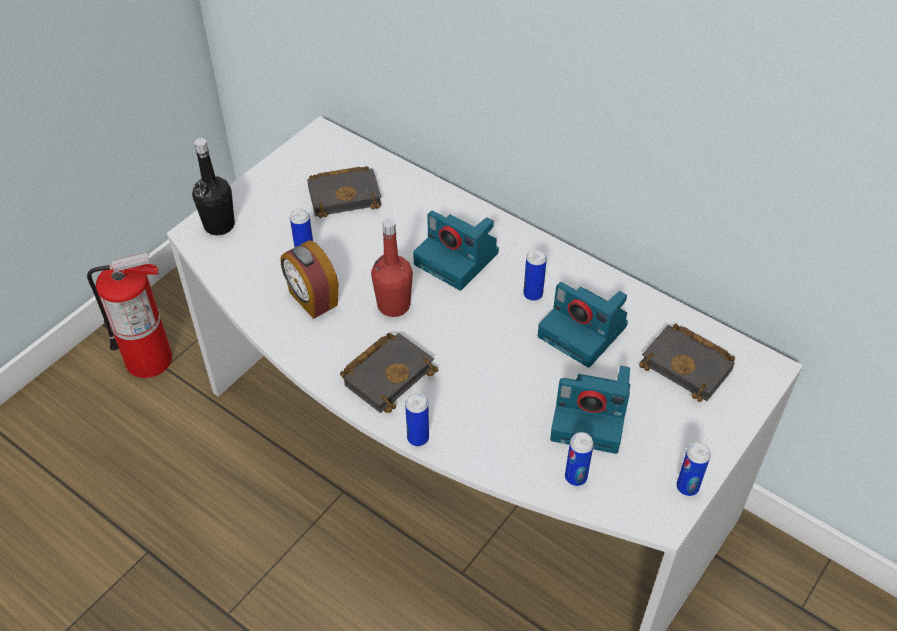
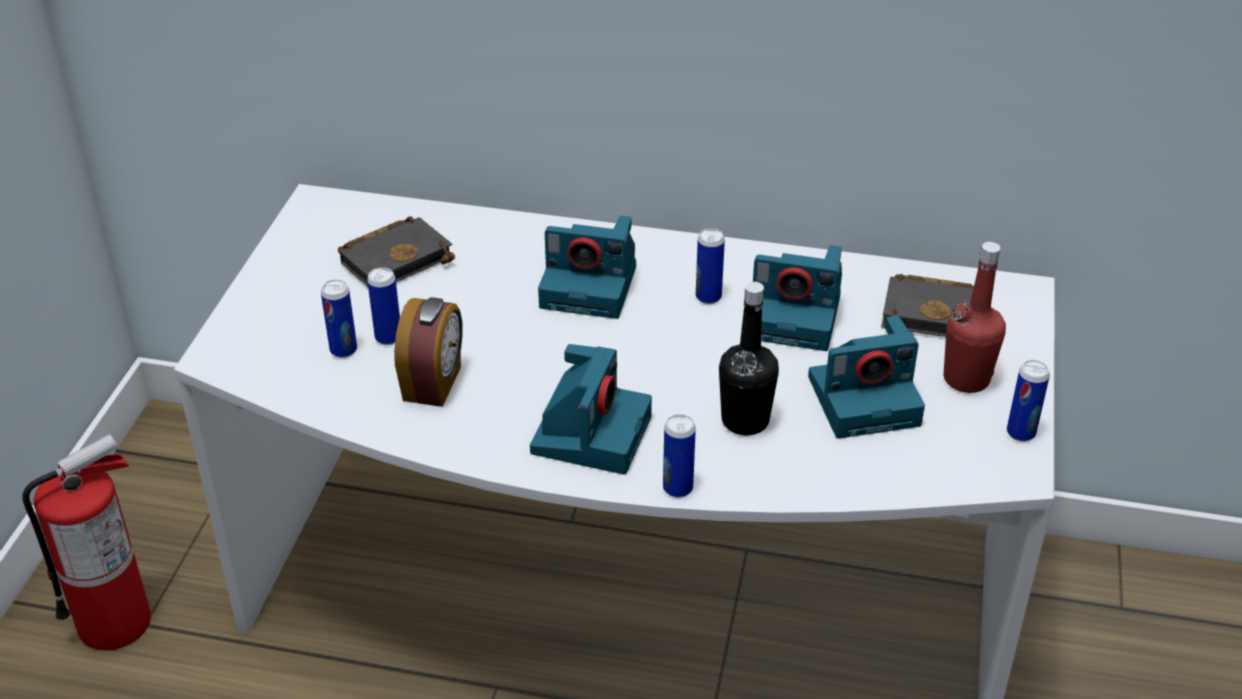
camera: 25 degrees left, 10 degrees down
black bottle [192,138,235,235] -> black bottle moved to [719,282,779,435]
alarm clock [281,240,339,319] -> alarm clock turned 105 degrees counterclockwise [394,297,463,407]
black book [340,333,438,413] -> camera [530,344,652,475]
red bottle [371,218,413,317] -> red bottle moved to [944,242,1006,393]
can [565,432,594,486] -> can moved to [321,280,357,358]

